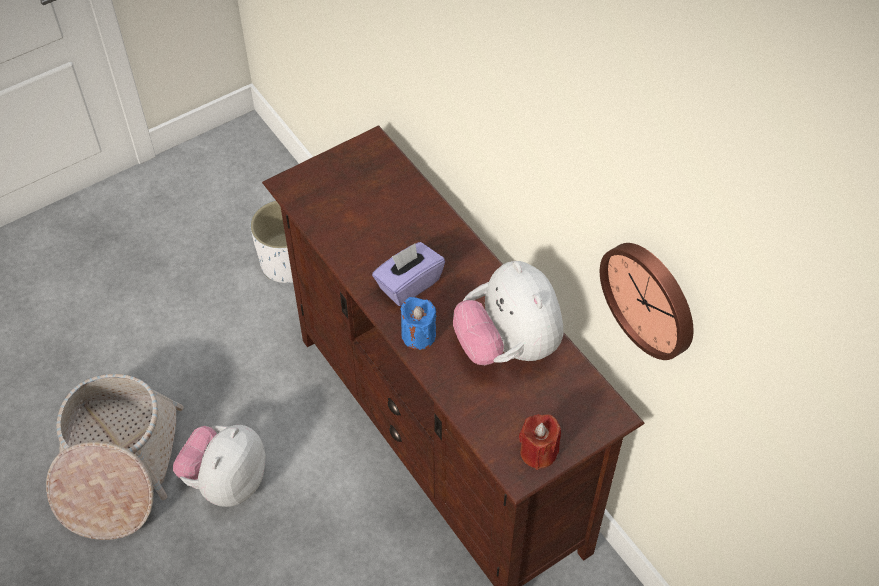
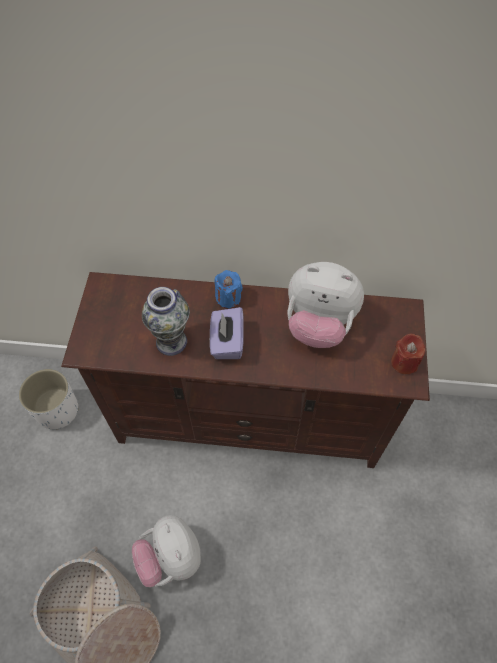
camera: 50 degrees left, 5 degrees up
blue candle [400,297,436,350] -> blue candle moved to [215,270,243,308]
wall clock [600,243,693,360] -> none
none -> vase [142,287,190,356]

